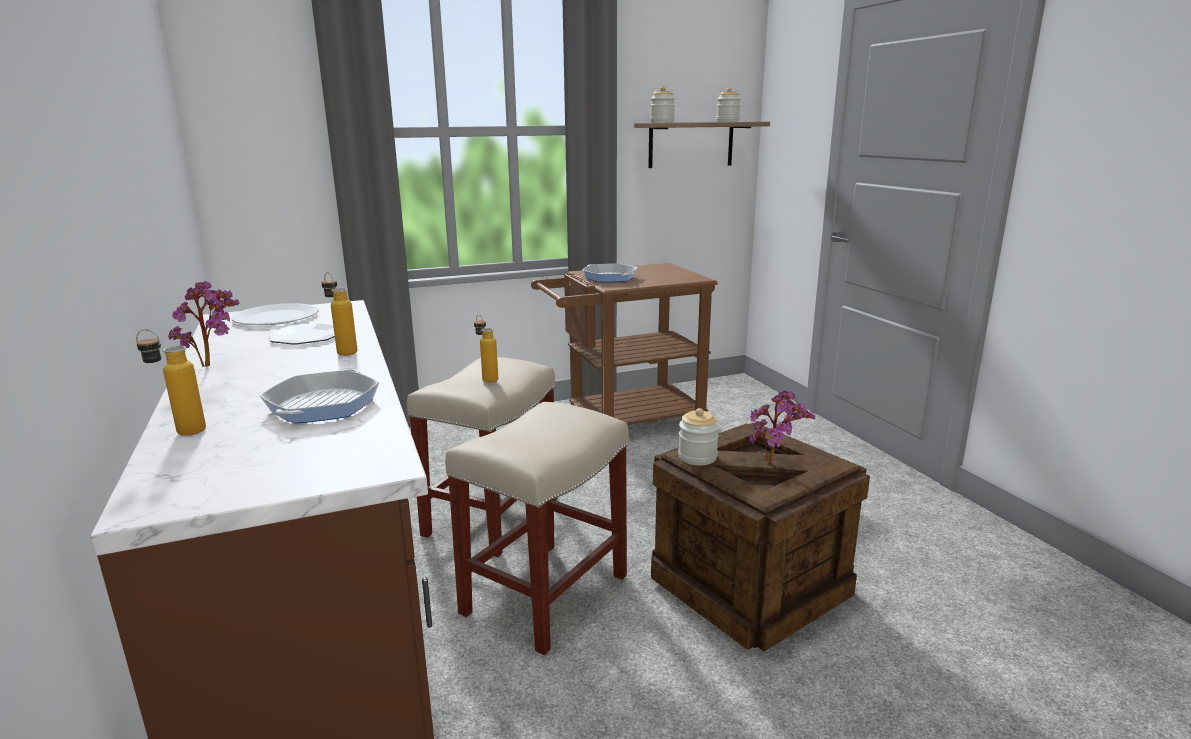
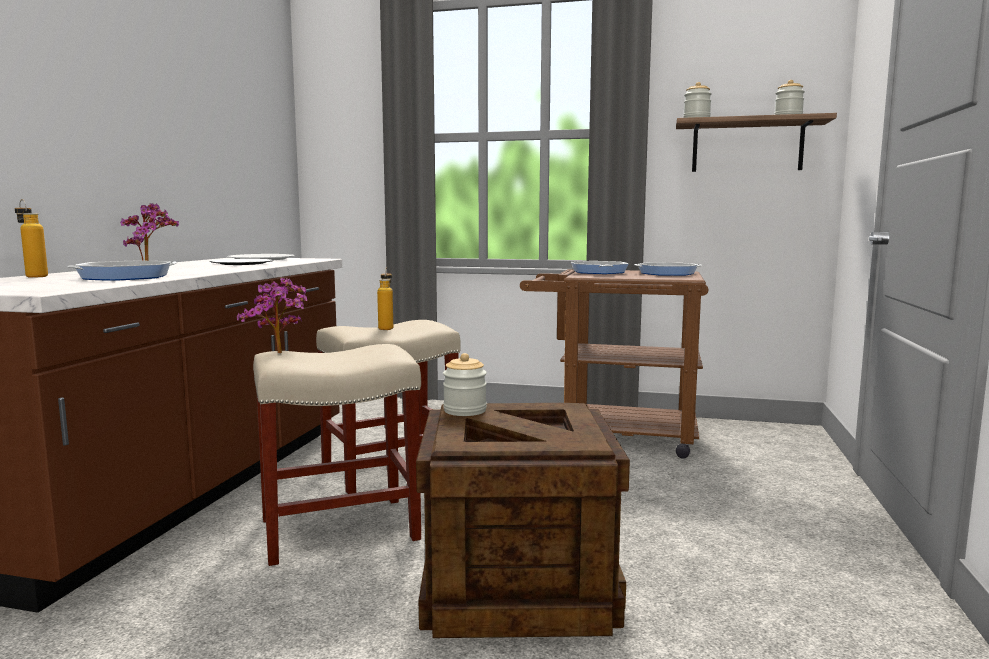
camera: 35 degrees right, 10 degrees down
bottle [321,272,357,356] -> none
potted plant [749,390,815,463] -> potted plant moved to [237,278,307,353]
none -> frying pan [634,262,702,276]

